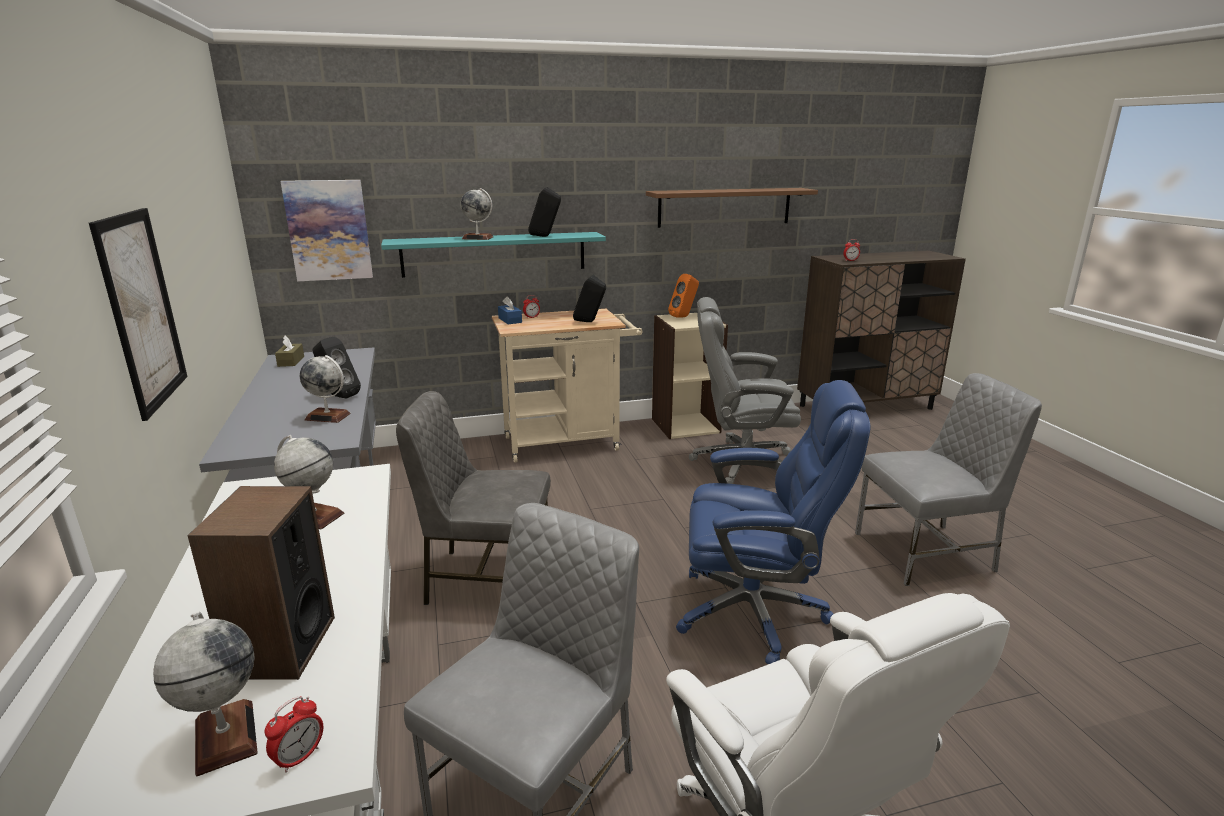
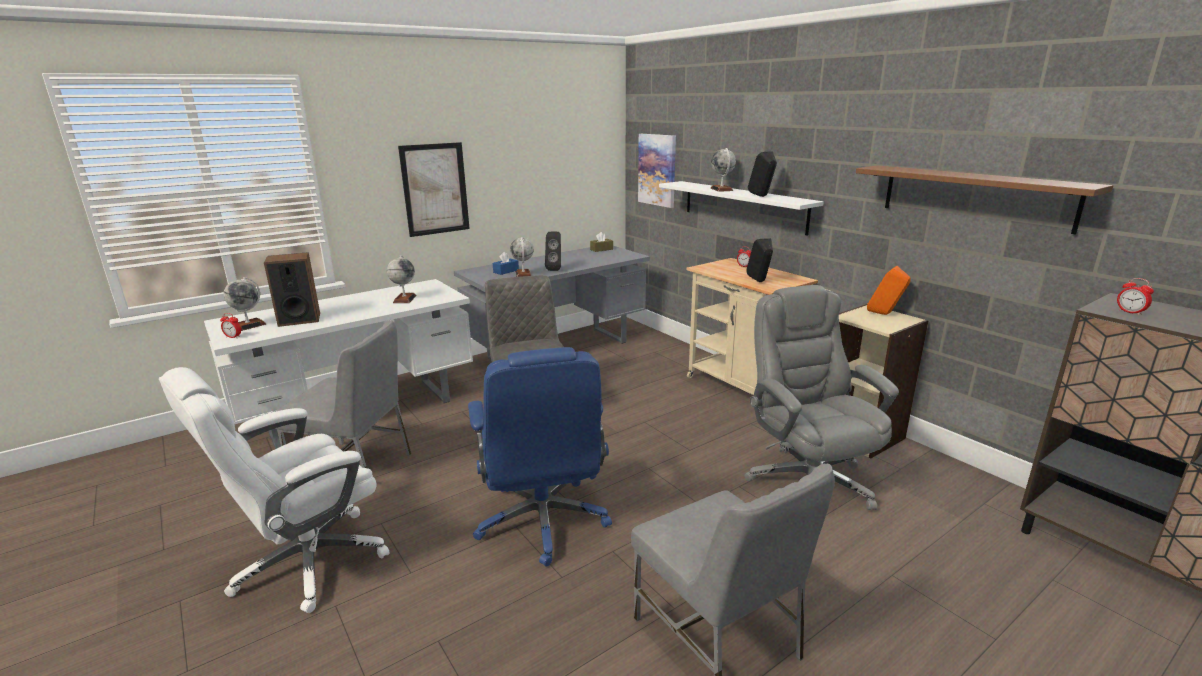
camera: 70 degrees right, 0 degrees up
turquoise shelf [381,232,606,278] -> white shelf [659,181,824,236]
blue tissue box [498,296,522,324] -> blue tissue box moved to [493,252,519,275]

